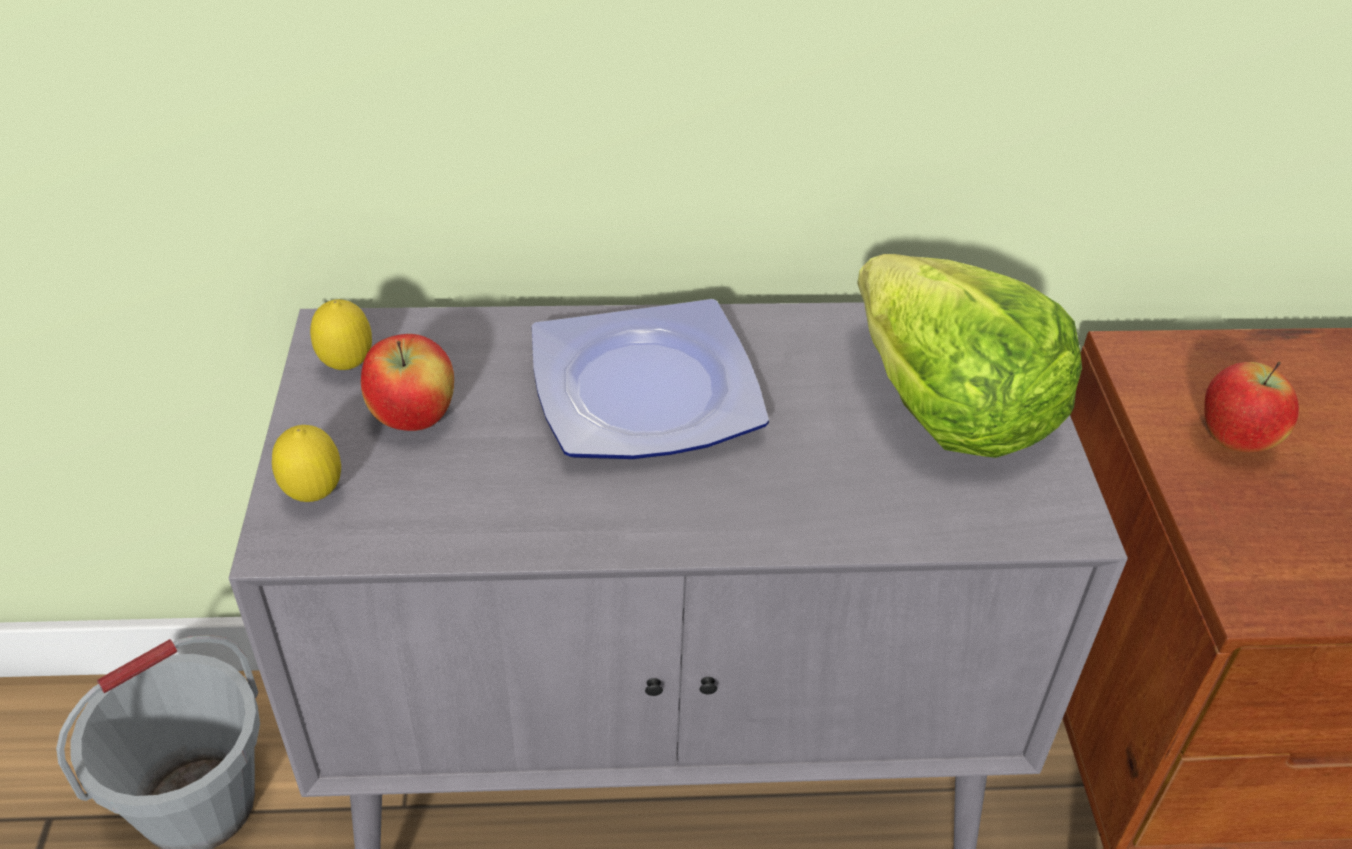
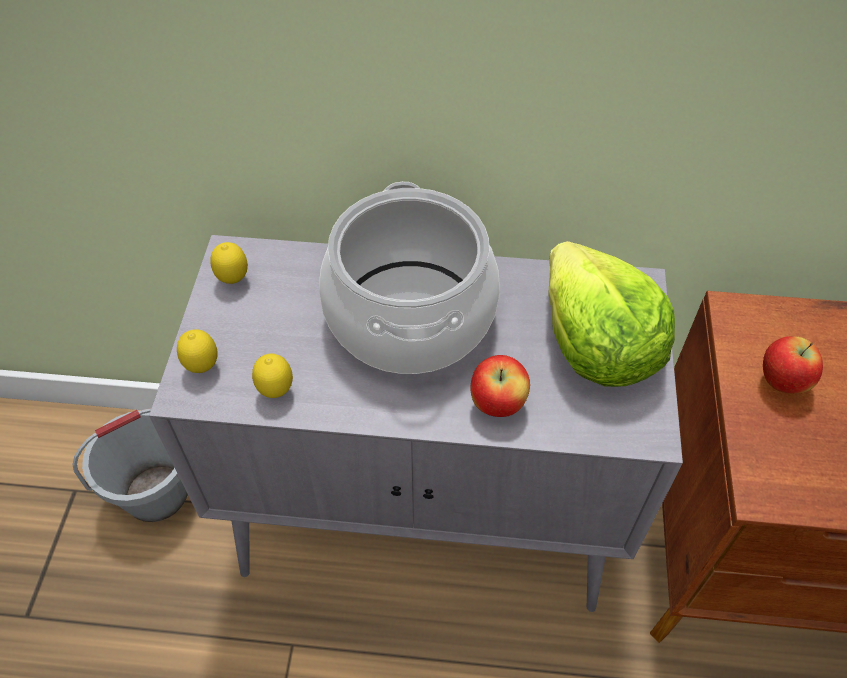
camera: 10 degrees right, 10 degrees up
apple [361,334,454,431] -> apple moved to [470,355,530,417]
plate [532,299,769,459] -> cooking pot [319,182,500,374]
none -> lemon [252,353,293,398]

